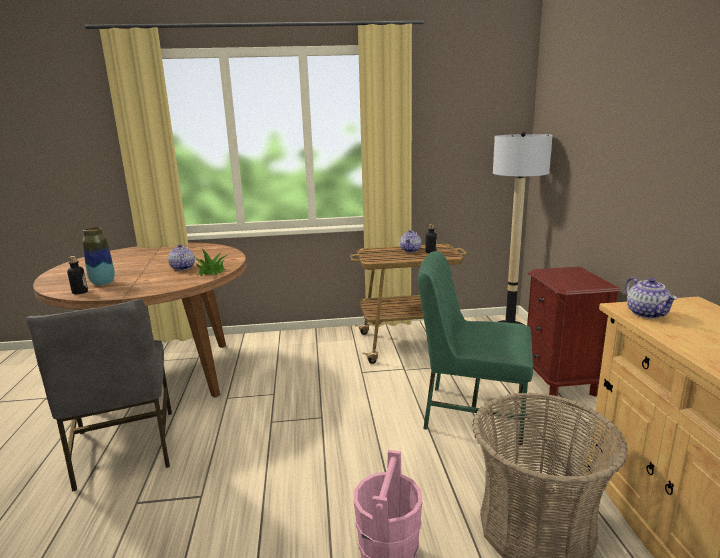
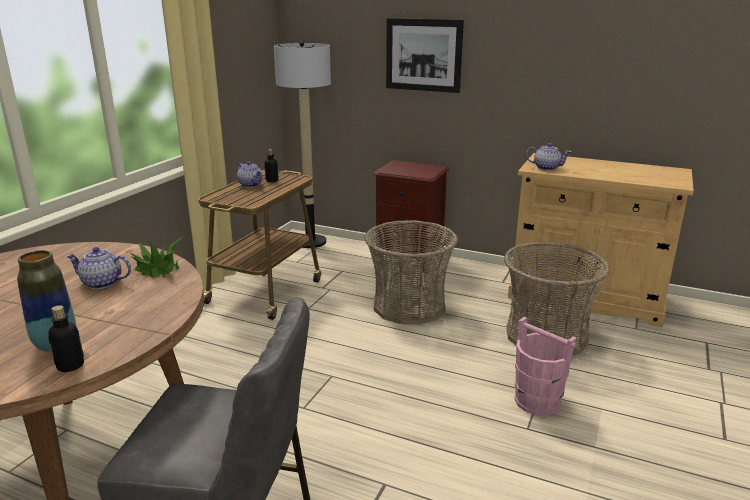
camera: 60 degrees left, 5 degrees up
green chair [418,251,533,447] -> basket [365,220,458,324]
none -> picture [386,18,464,93]

